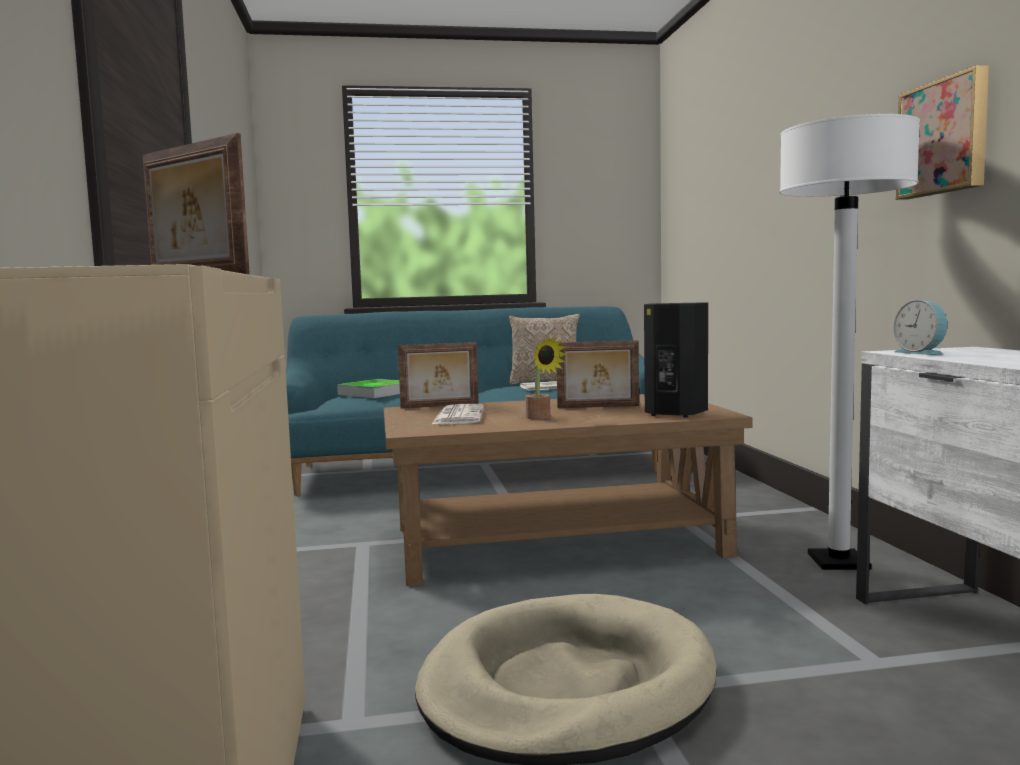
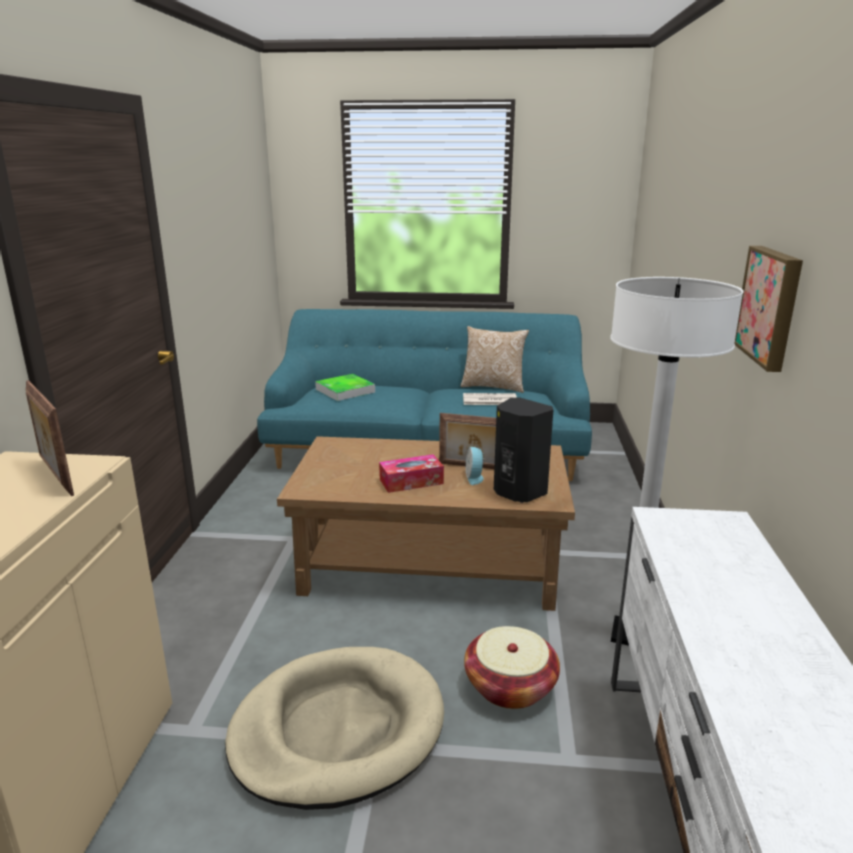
camera: 15 degrees right, 15 degrees up
picture frame [398,342,479,409] -> none
newspaper [431,404,484,425] -> none
potted plant [526,337,567,420] -> tissue box [379,454,444,493]
alarm clock [894,300,948,355] -> alarm clock moved to [466,447,486,485]
none -> basket [464,626,560,709]

